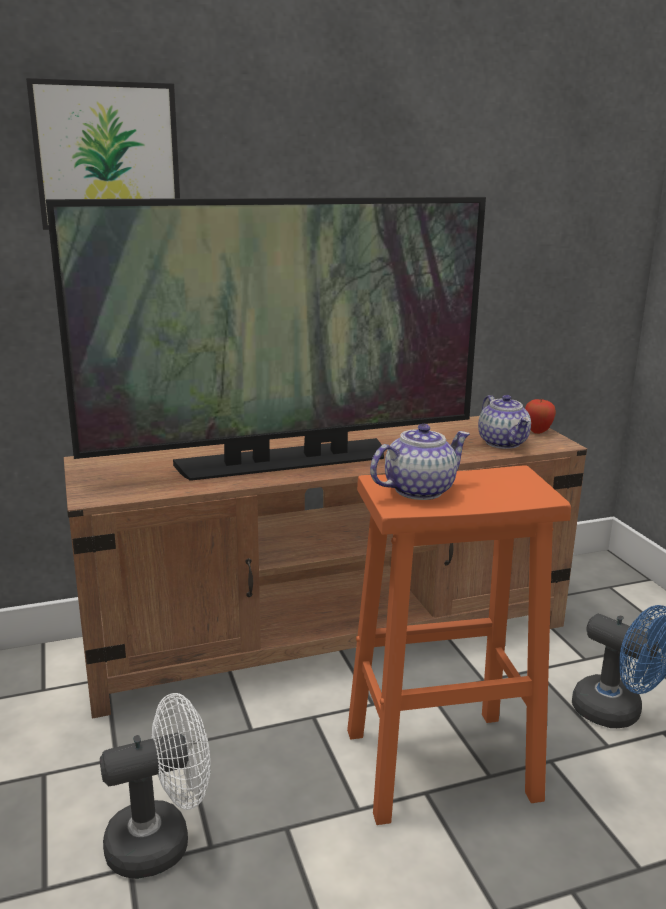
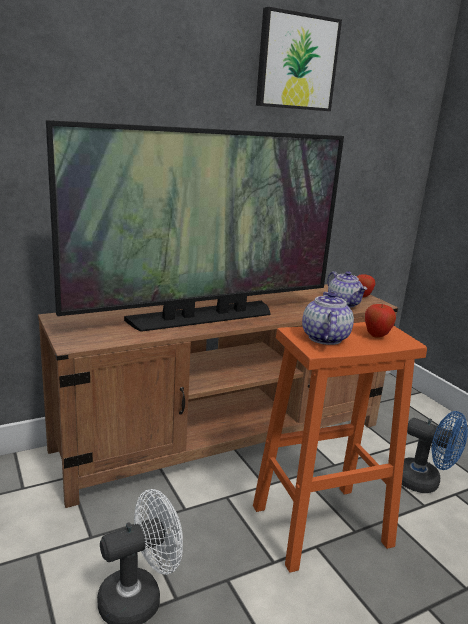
camera: 10 degrees left, 0 degrees up
picture [26,78,180,230] -> picture moved to [256,7,342,111]
teapot [370,424,470,500] -> teapot turned 45 degrees counterclockwise [302,292,354,345]
none -> apple [365,304,396,338]

